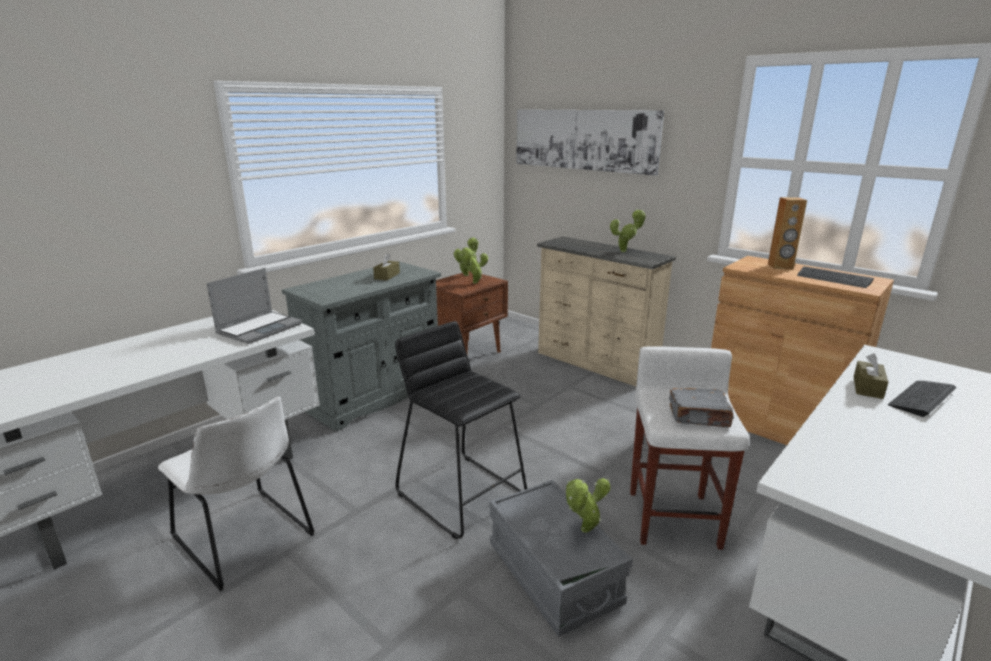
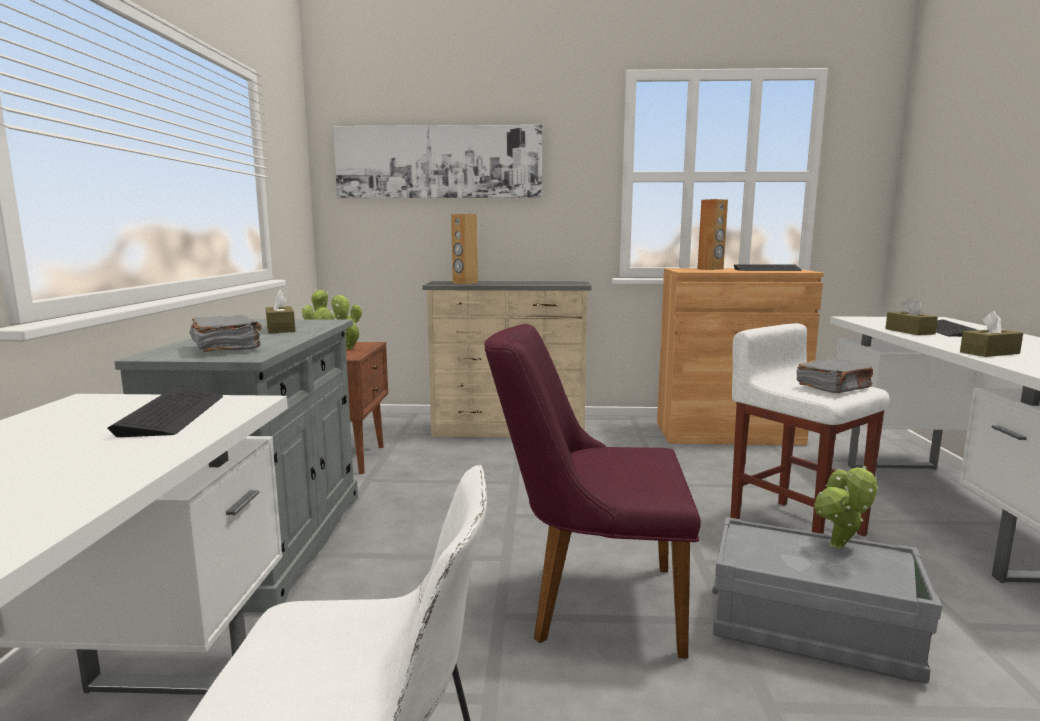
camera: 40 degrees left, 10 degrees down
laptop [206,268,302,344] -> keyboard [108,387,223,437]
black stool [395,321,527,539] -> purple chair [484,324,701,659]
potted plant [610,209,646,252] -> none
none -> grey book [190,315,262,352]
none -> brown speaker [451,214,478,284]
none -> brown tissue box [960,311,1023,357]

